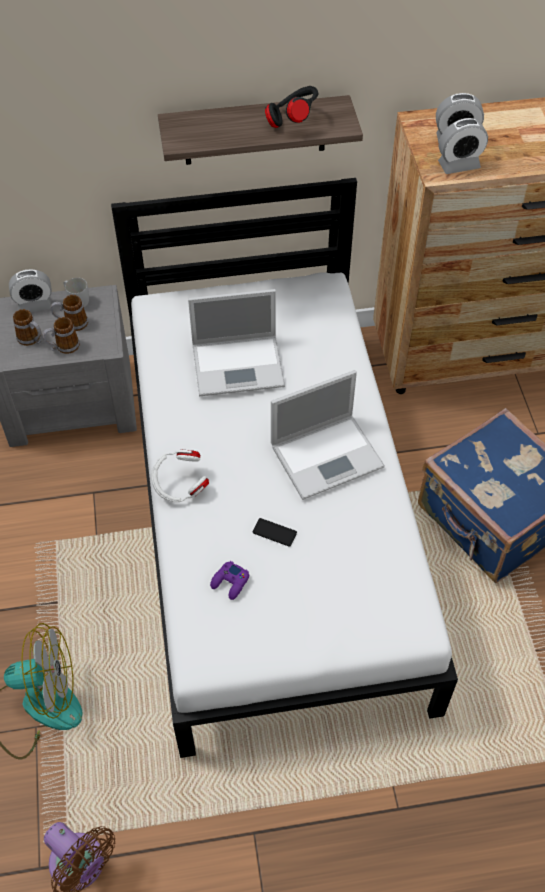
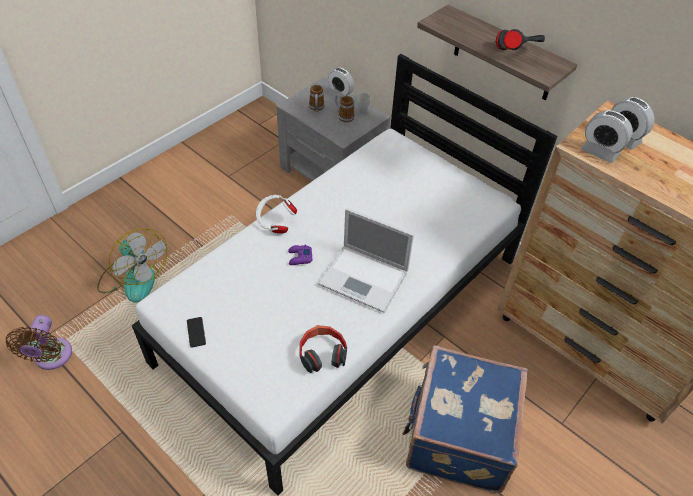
camera: 50 degrees right, 5 degrees down
mug [43,317,80,354] -> none
laptop [188,289,285,396] -> none
purple game controller [210,561,249,600] -> purple game controller moved to [288,244,313,265]
phone [253,518,297,547] -> phone moved to [187,317,206,348]
none -> headphones [299,325,347,373]

